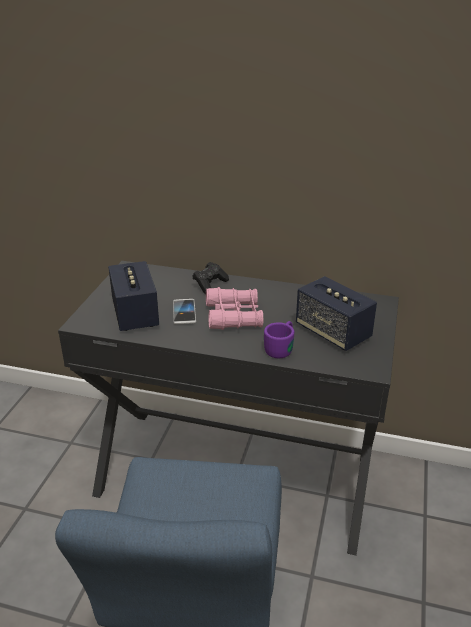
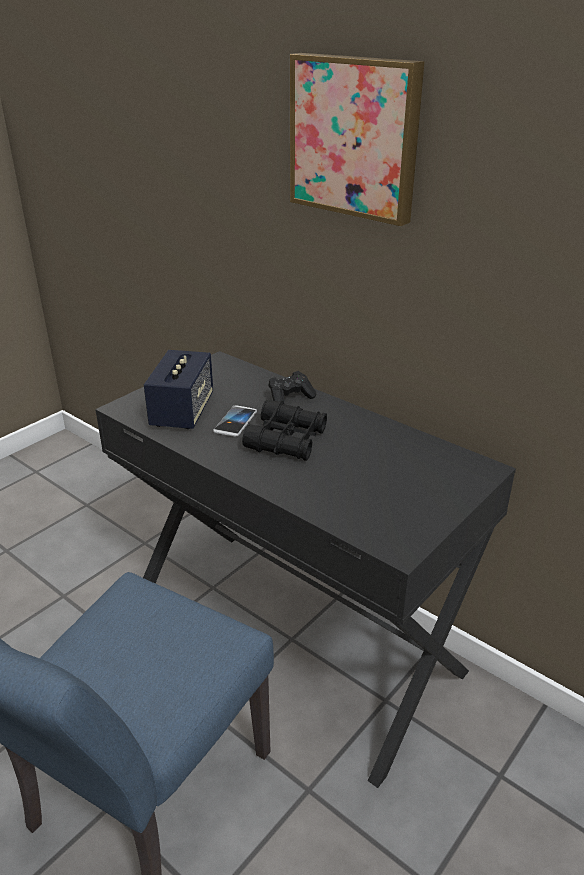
camera: 25 degrees right, 0 degrees up
pink binoculars [206,287,263,330] -> black binoculars [242,400,327,461]
purple mug [264,321,294,358] -> none
speaker [296,276,377,351] -> none
none -> picture [290,53,425,226]

